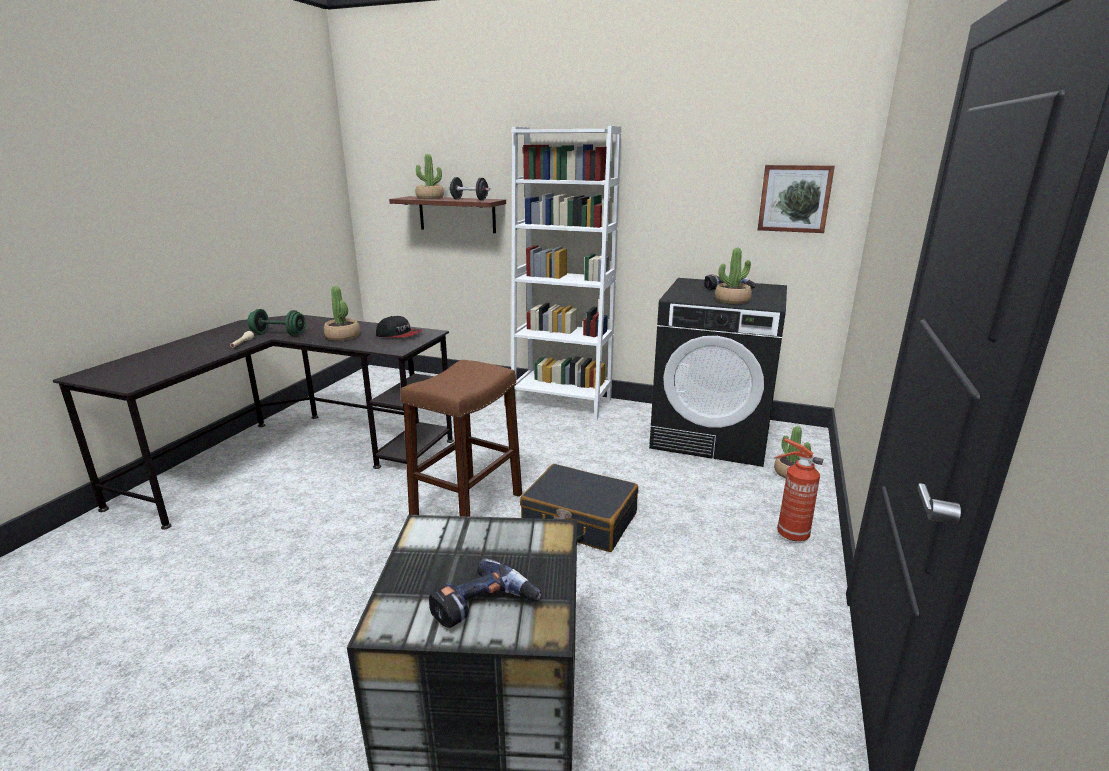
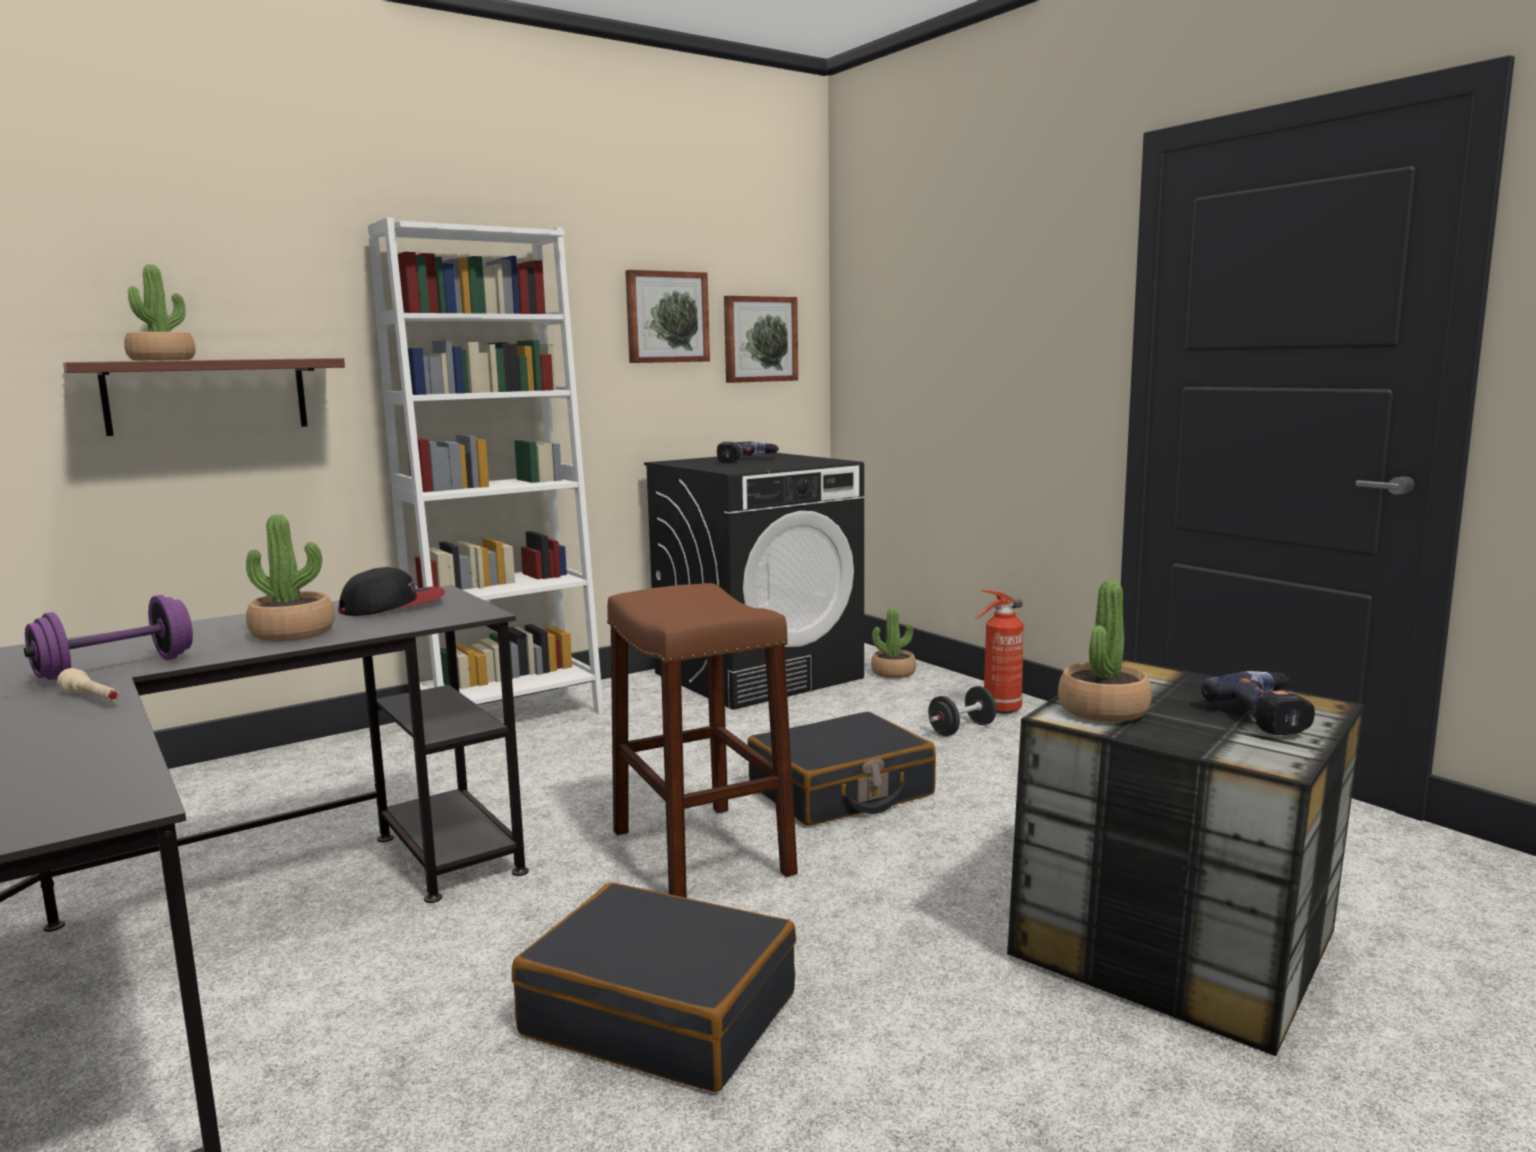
camera: 55 degrees left, 10 degrees down
green dumbbell [248,309,306,336] -> purple dumbbell [24,595,193,681]
black dumbbell [449,177,490,200] -> black dumbbell moved to [928,686,997,736]
potted plant [715,248,752,304] -> potted plant moved to [1058,580,1152,722]
none -> black suitcase [512,883,796,1092]
none -> picture [625,270,710,363]

